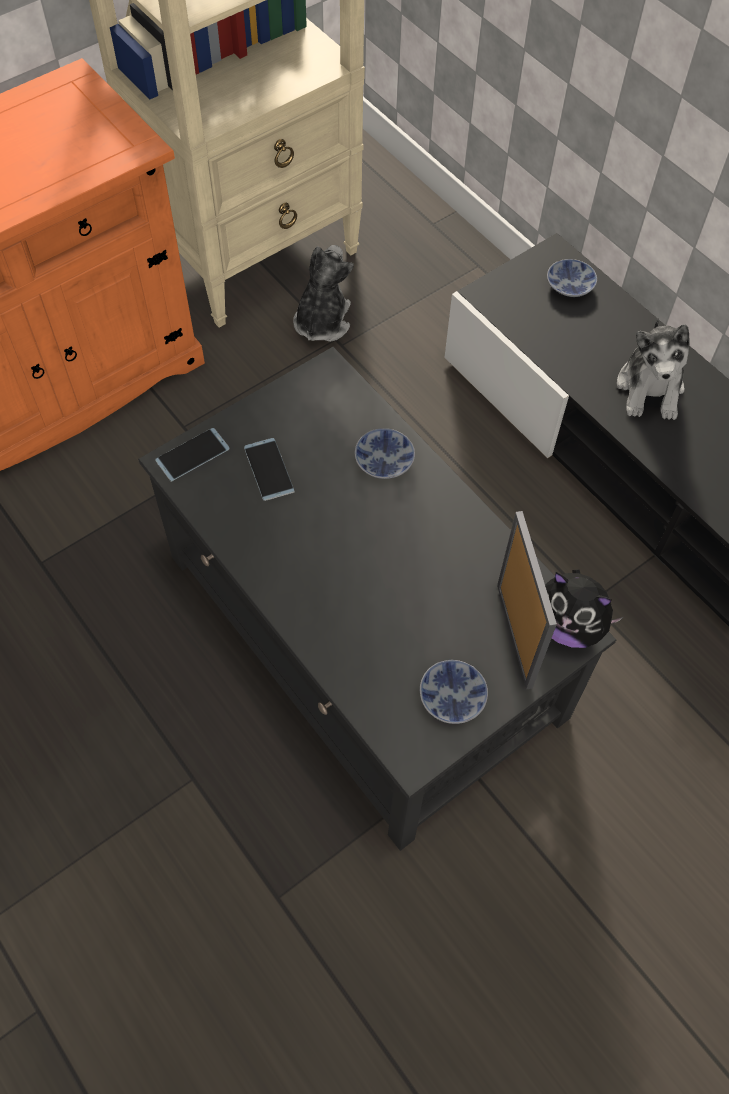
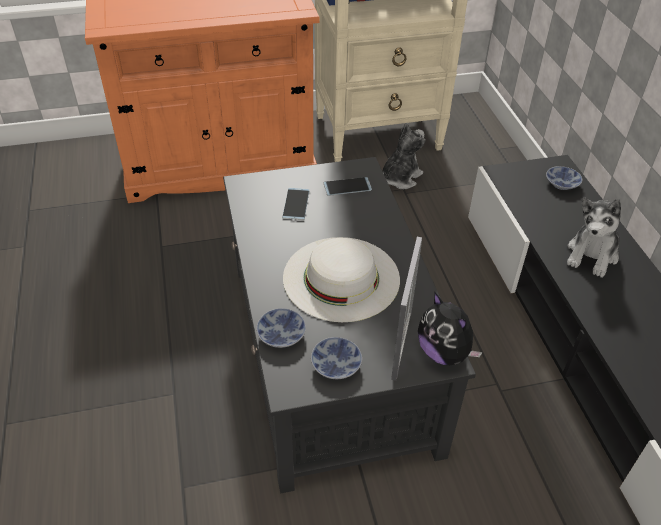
camera: 25 degrees right, 15 degrees down
phone [155,428,230,482] -> phone moved to [324,177,372,196]
bowl [355,428,415,479] -> bowl moved to [256,308,306,348]
none -> white hat [283,237,400,322]

